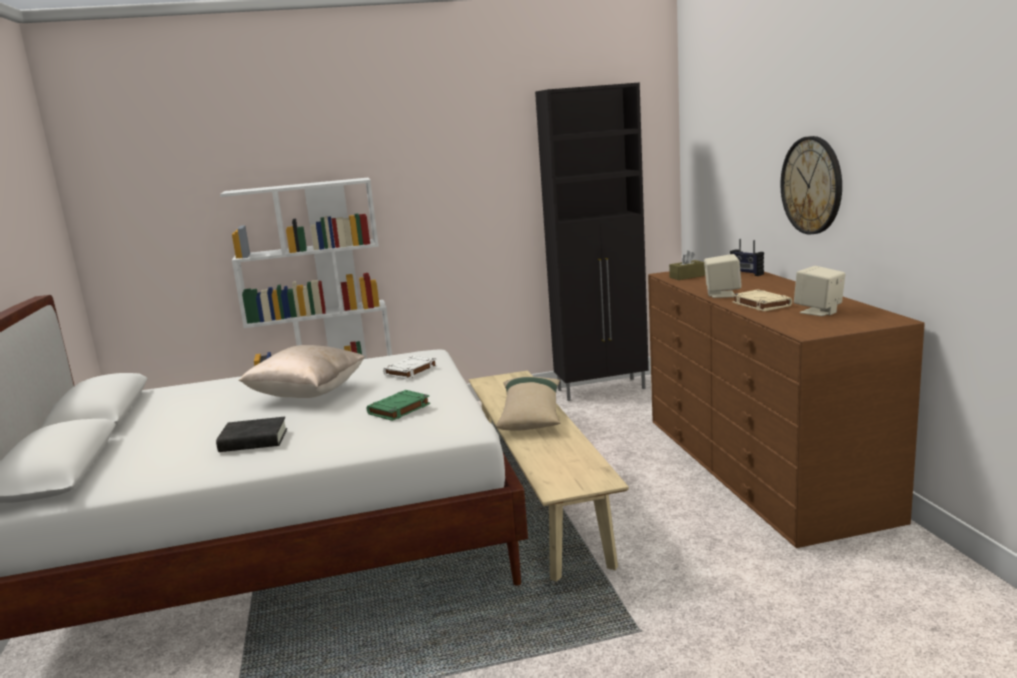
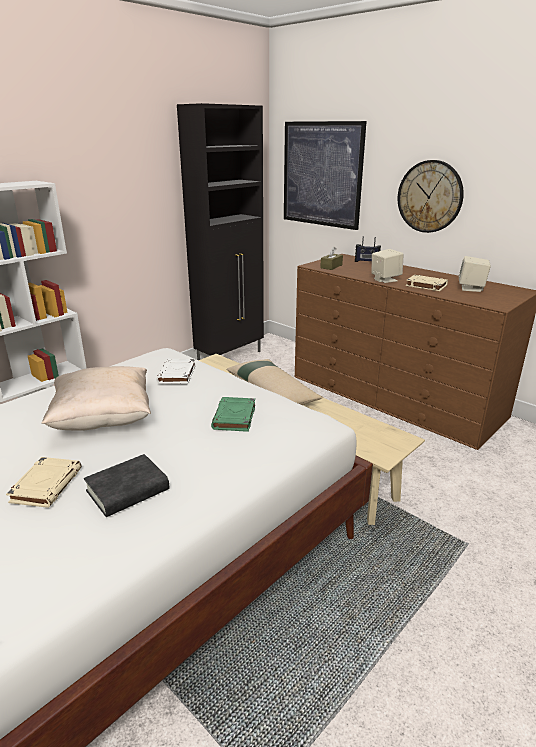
camera: 35 degrees left, 10 degrees up
none -> beige book [6,457,82,508]
none -> picture [284,121,367,230]

